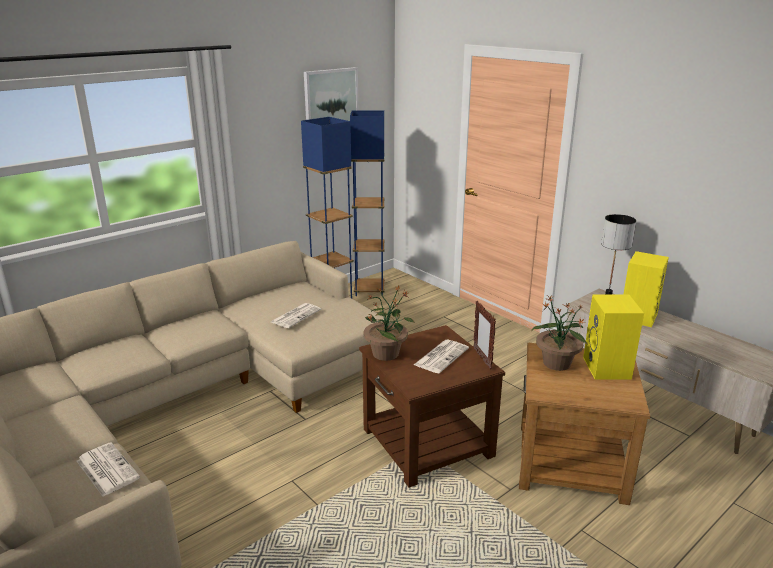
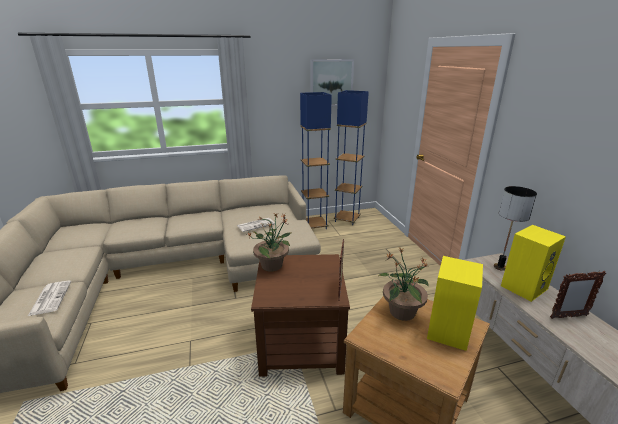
camera: 25 degrees right, 0 degrees up
newspaper [414,340,469,373] -> none
none -> picture frame [550,270,606,319]

